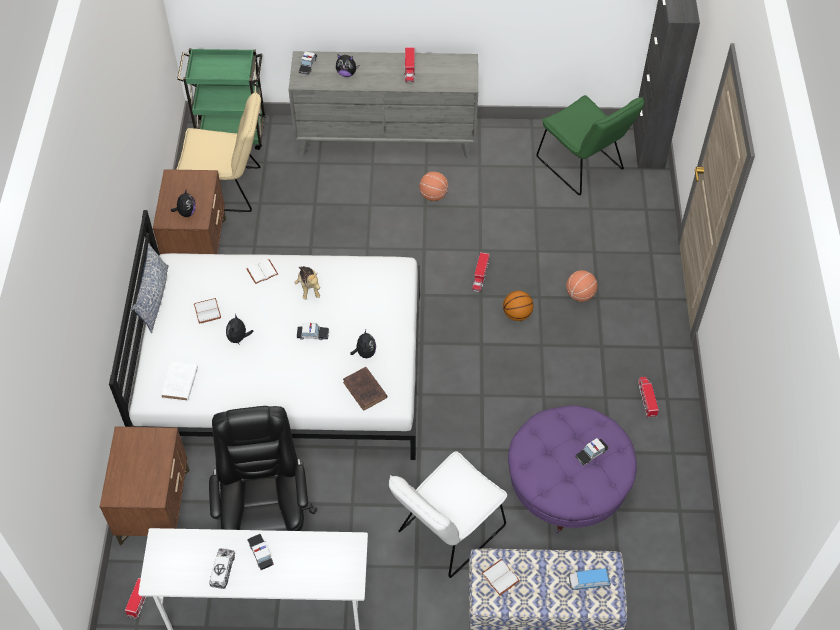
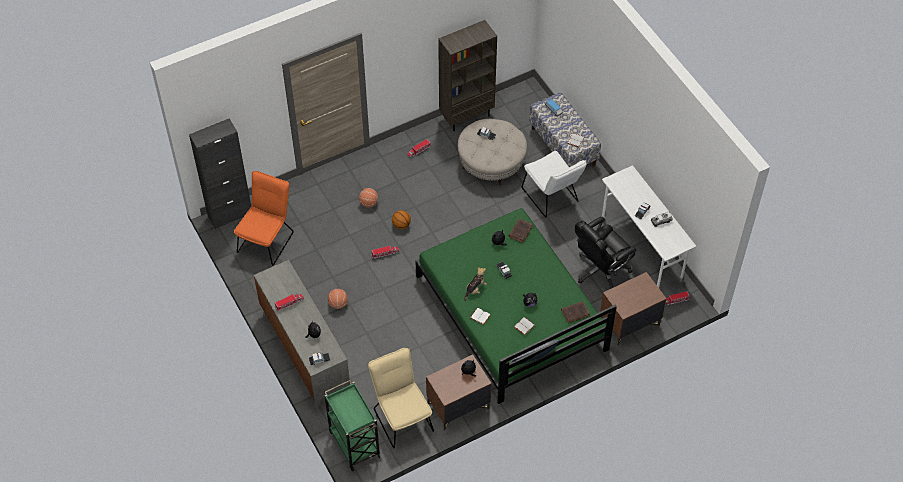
camera: 120 degrees left, 0 degrees up
white bed [109,210,420,460] -> green bed [415,208,617,404]
white book [160,362,198,401] -> brown book [561,301,590,323]
white chair [389,451,507,578] -> white chair turned 45 degrees clockwise [522,151,587,217]
purple ottoman [508,405,637,533] -> beige ottoman [458,119,527,185]
green chair [536,95,644,195] -> orange chair [234,171,293,266]
none -> brown bookcase [438,20,497,131]

